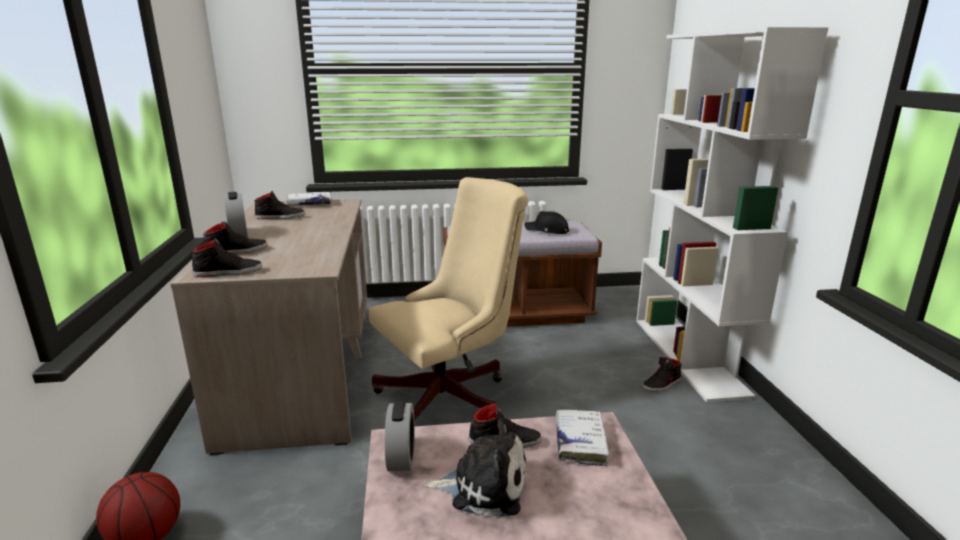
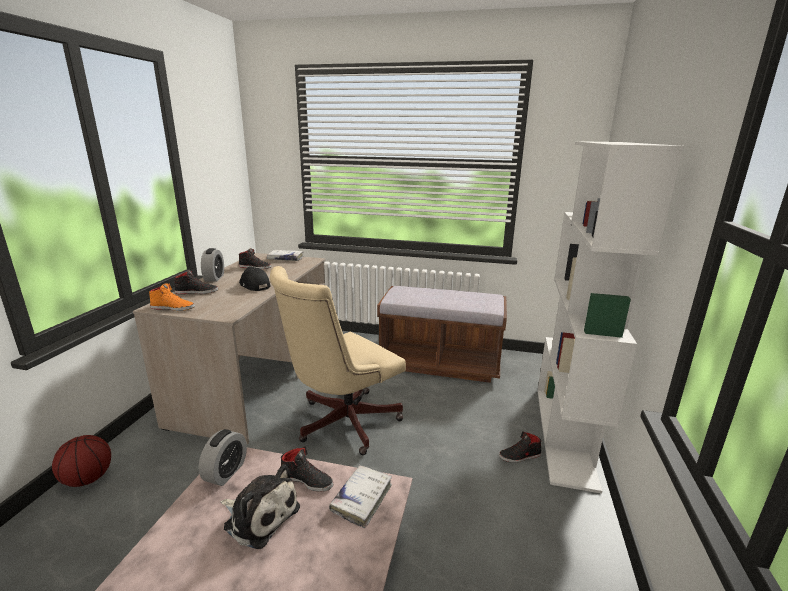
camera: 20 degrees right, 0 degrees up
black shoe [192,238,263,277] -> orange shoe [149,284,195,311]
beige office chair [369,177,529,421] -> beige office chair turned 150 degrees clockwise [270,266,406,455]
black cap [524,211,569,234] -> black cap moved to [239,267,270,291]

